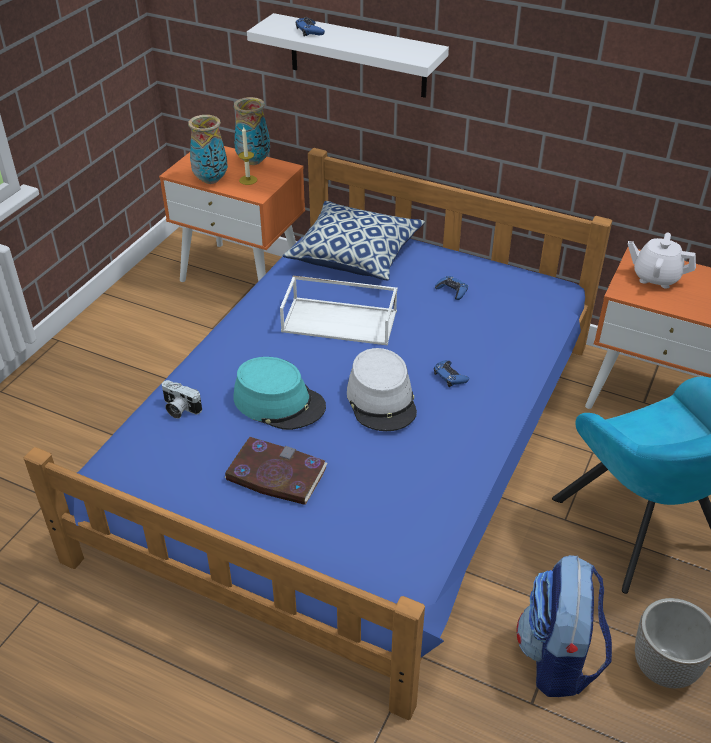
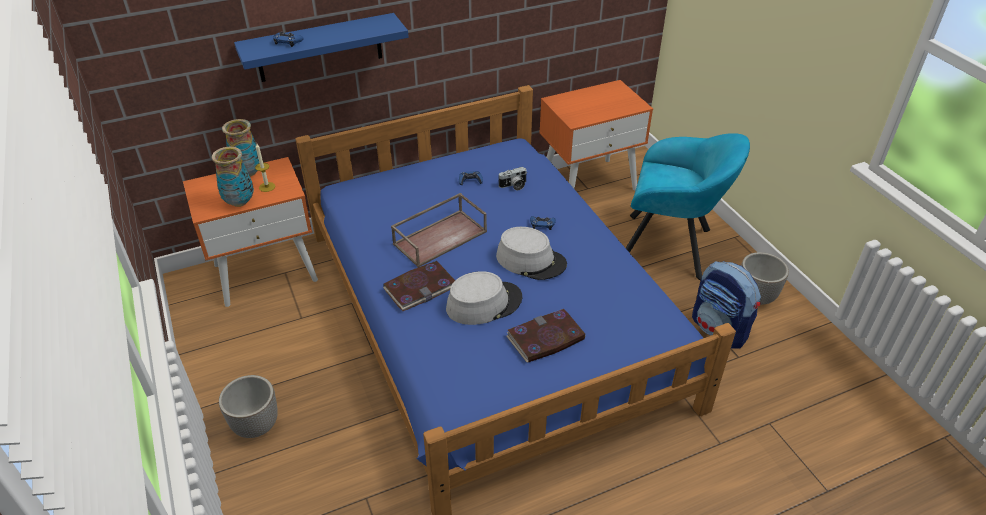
camera: 50 degrees left, 0 degrees up
camera [162,380,202,419] -> camera moved to [498,167,527,190]
turquoise hat [233,357,326,430] -> grey hat [446,271,522,325]
white shelf [247,13,449,98] -> blue shelf [234,13,409,82]
white tray [280,276,398,346] -> brown tray [391,193,487,267]
pillow [283,201,425,280] -> none
white teapot [628,233,696,289] -> none
none -> planter [219,375,278,438]
none -> book [383,261,455,311]

